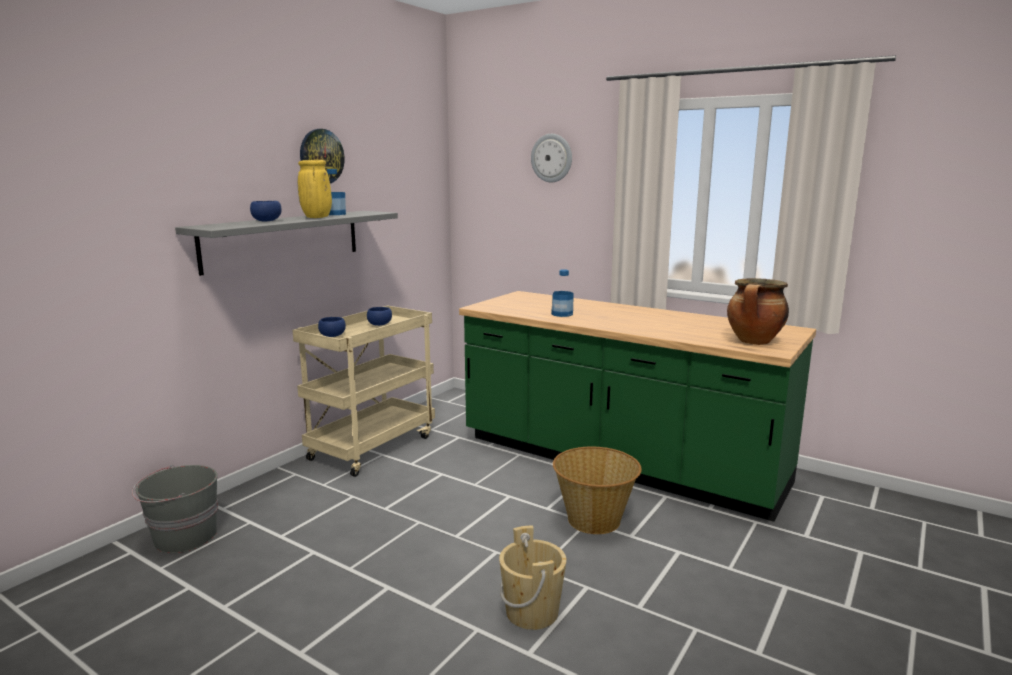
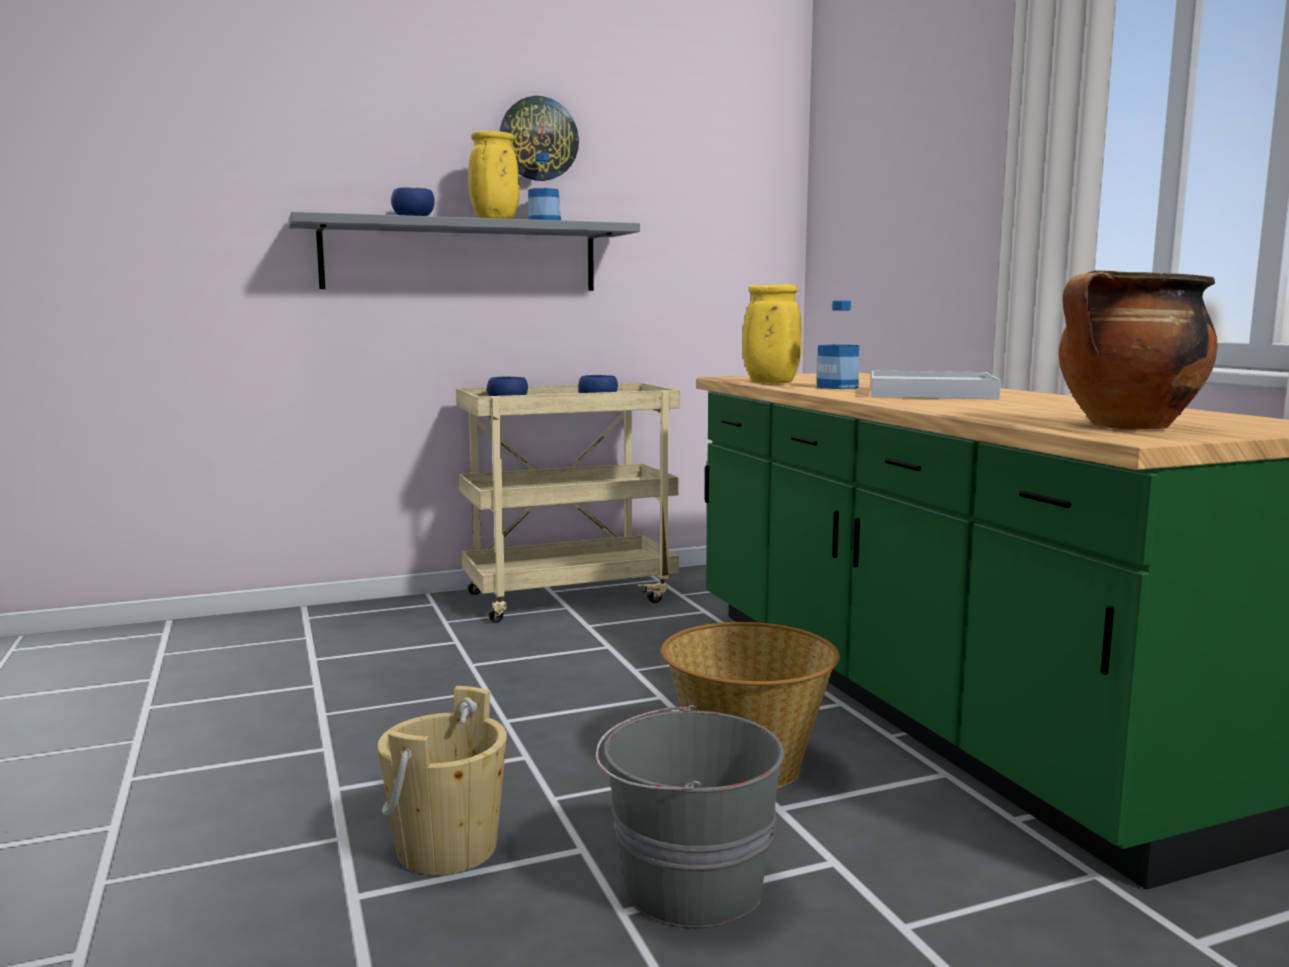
camera: 35 degrees right, 5 degrees down
grey bucket [132,465,218,553] -> grey bucket moved to [596,705,784,928]
wall clock [531,134,572,183] -> none
none -> yellow vase [742,284,801,383]
none -> white tray [871,371,1001,400]

